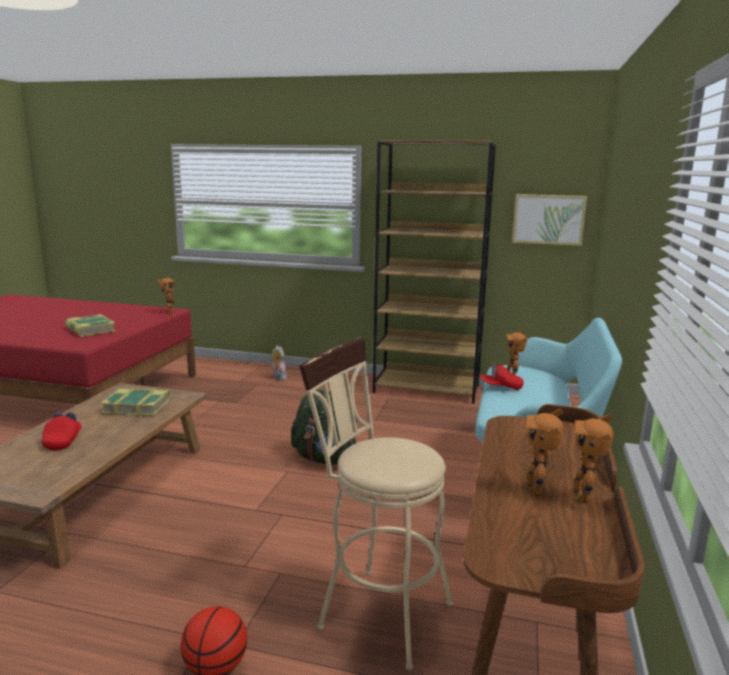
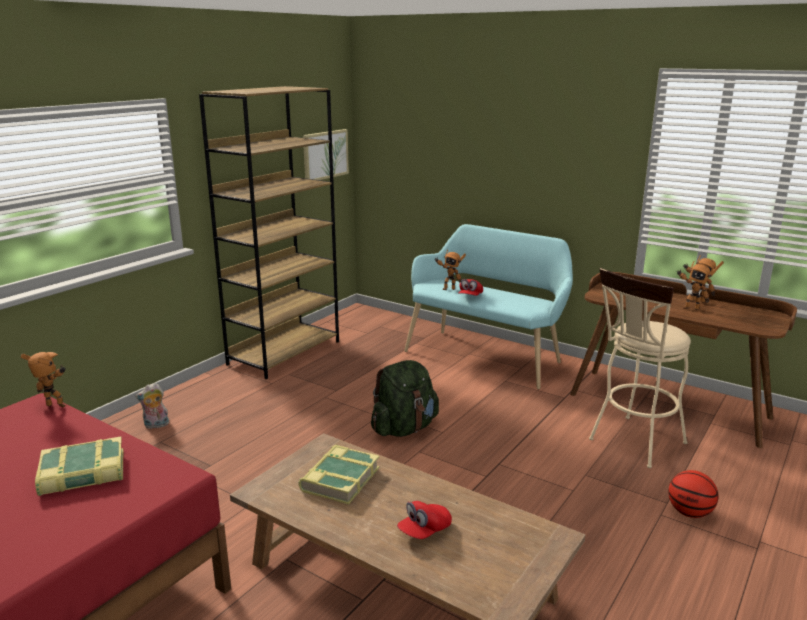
camera: 70 degrees left, 5 degrees up
red cap [42,412,82,450] -> red cap turned 60 degrees counterclockwise [397,501,452,539]

